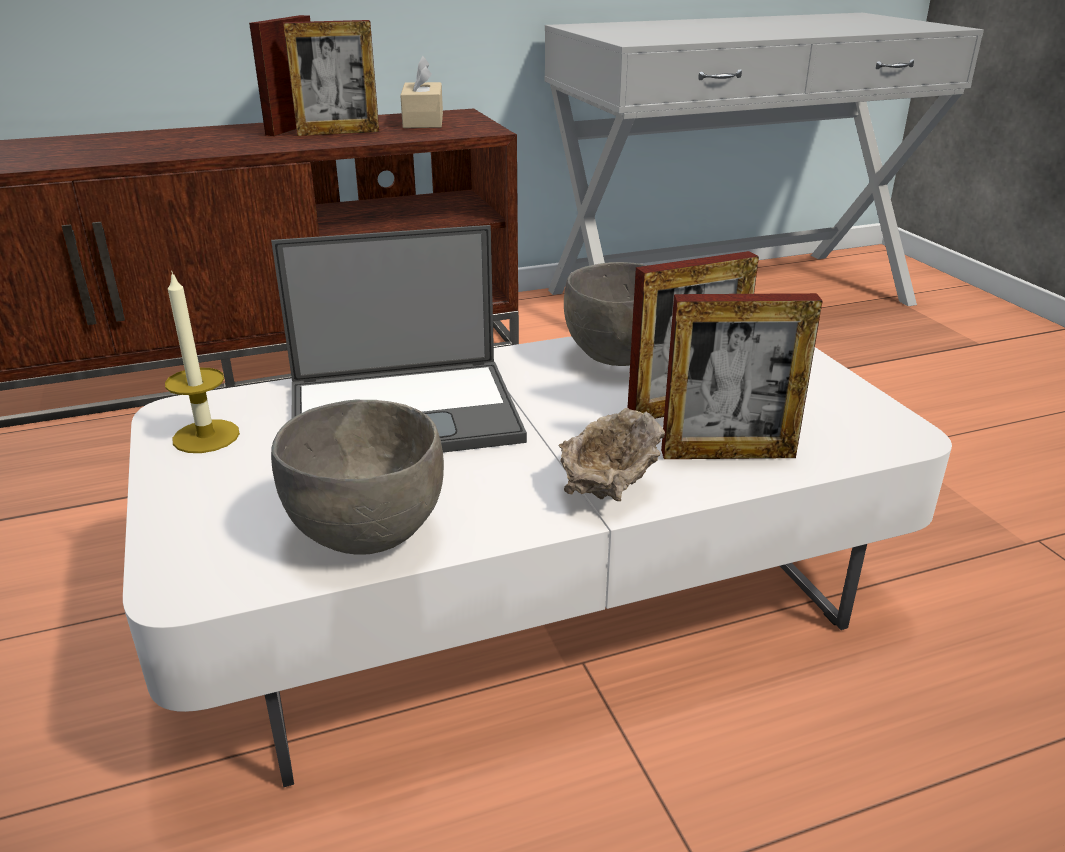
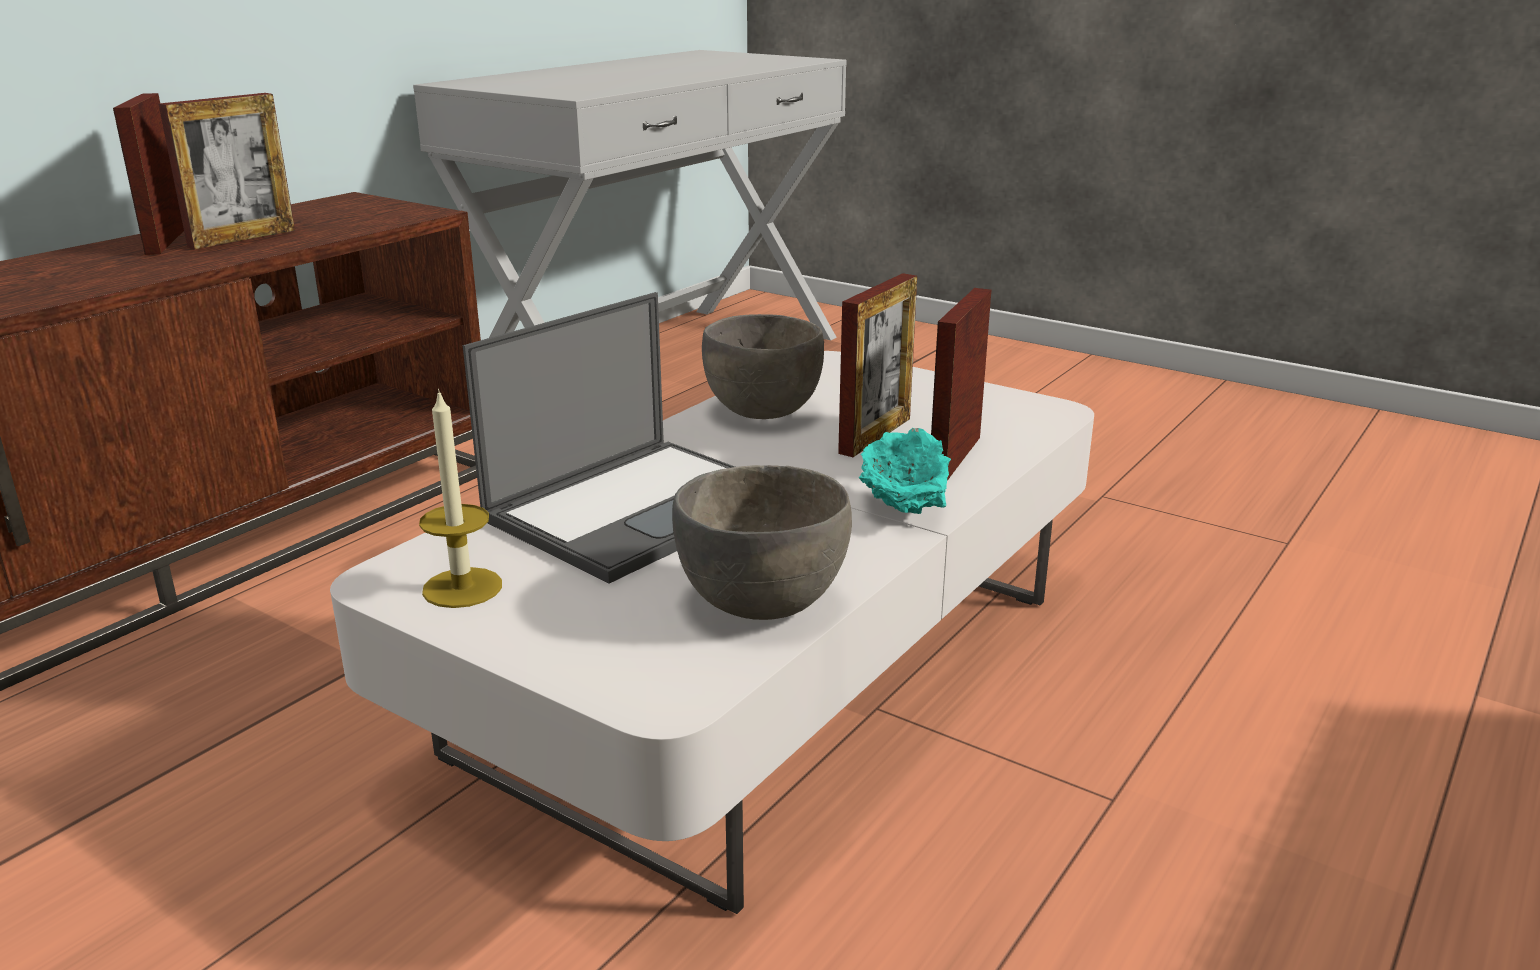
camera: 35 degrees left, 5 degrees down
beige tissue box [400,56,443,128] -> none
beige bowl [558,408,665,501] -> turquoise bowl [859,428,951,514]
picture frame [661,293,823,459] -> picture frame turned 150 degrees clockwise [931,288,991,481]

